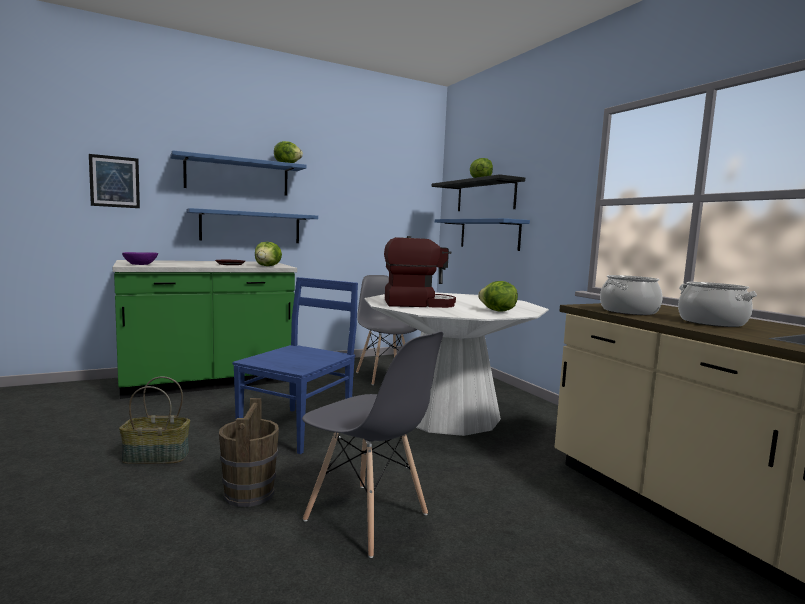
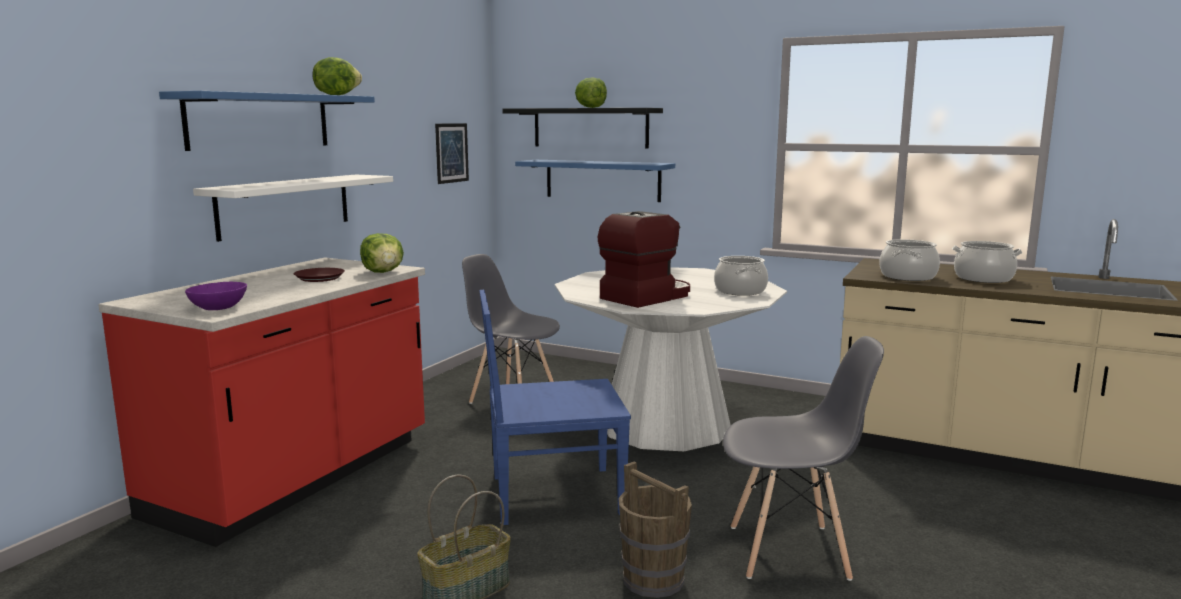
camera: 35 degrees left, 5 degrees up
picture [89,154,140,208] -> picture moved to [435,123,469,184]
green counter [113,260,297,399] -> red counter [98,257,425,547]
blue shelf [186,208,318,243] -> white shelf [193,175,393,242]
blue chair [232,277,358,454] -> blue chair turned 90 degrees counterclockwise [479,290,631,525]
lettuce [478,281,518,311] -> cooking pot [714,256,768,296]

